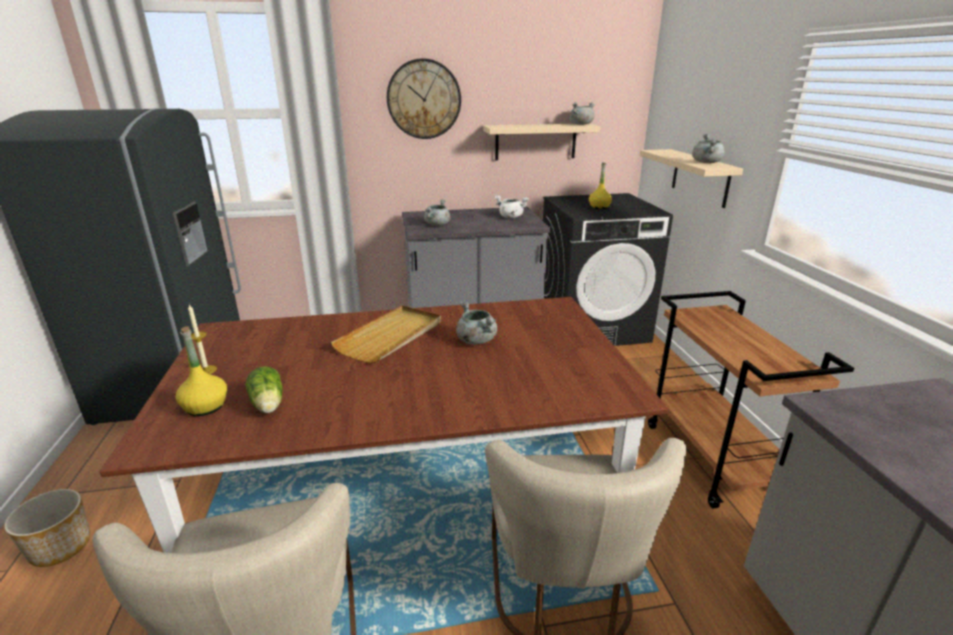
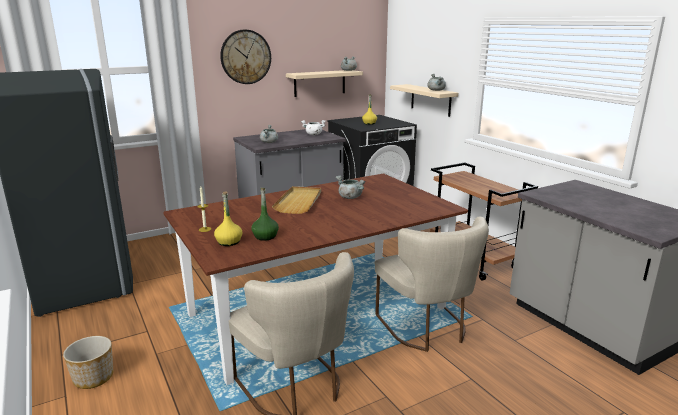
camera: 20 degrees left, 5 degrees down
lettuce [245,366,283,413] -> green bottle [251,188,279,241]

